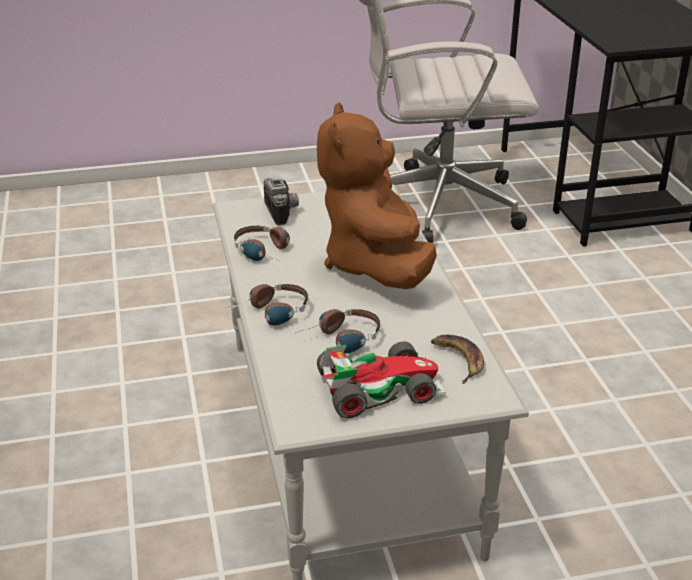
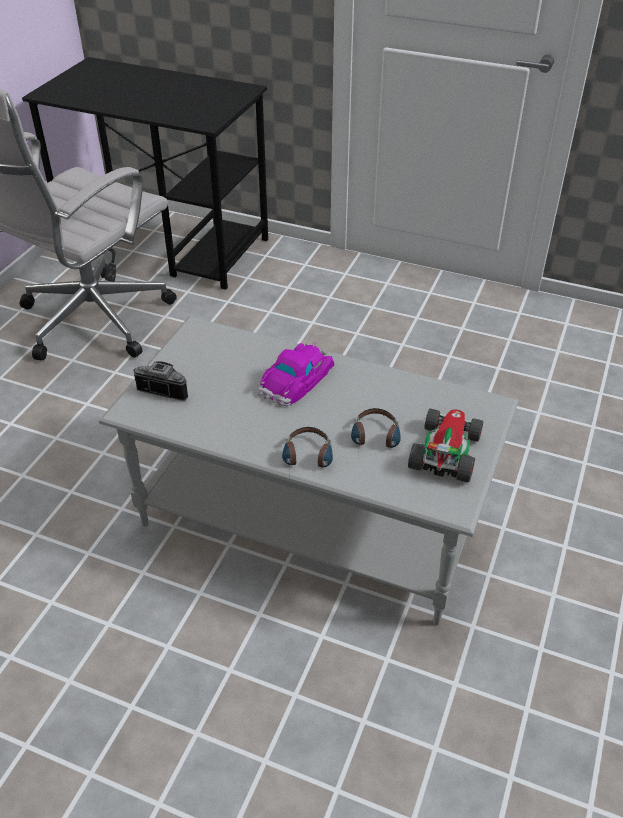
camera: 55 degrees left, 10 degrees up
headphones [234,225,290,261] -> none
brown plush toy [317,102,437,289] -> toy car [258,341,334,406]
banana [431,335,484,384] -> none

